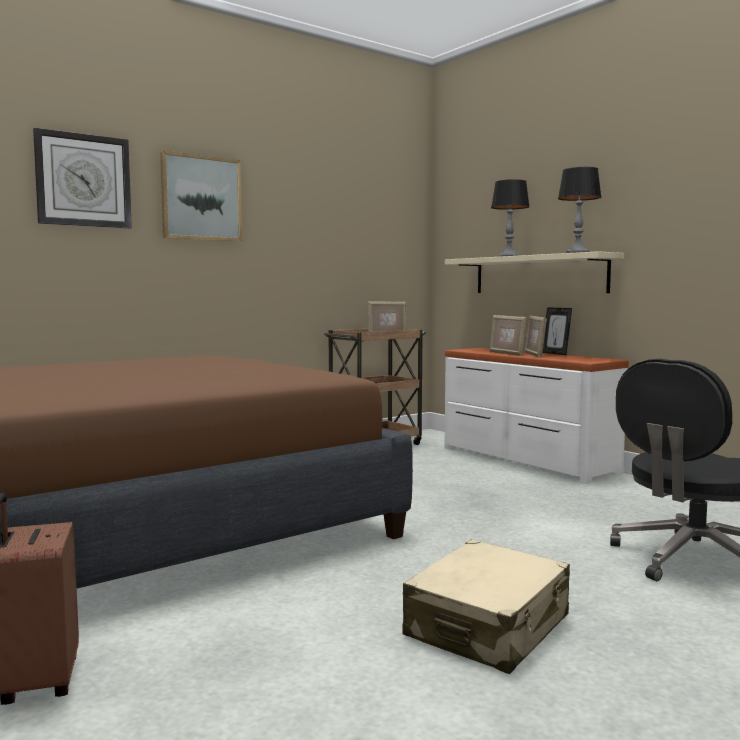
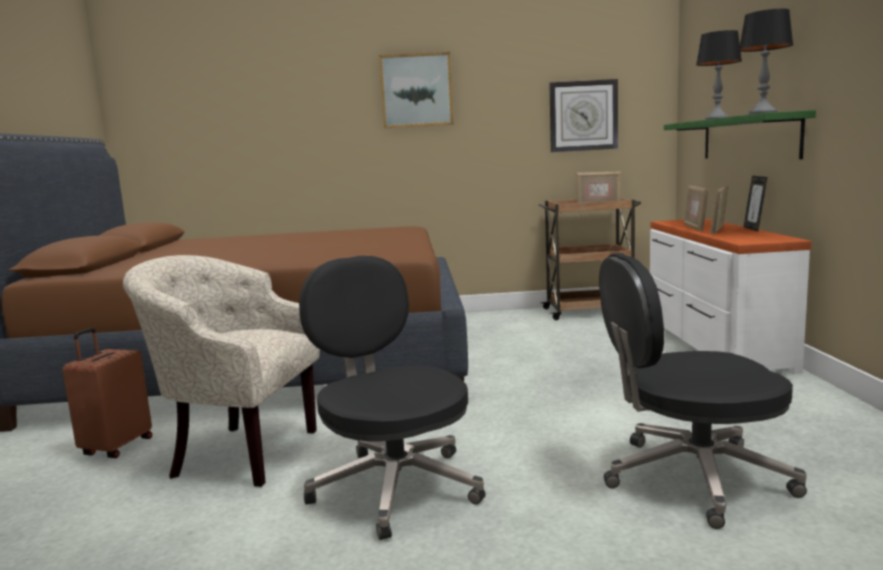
camera: 35 degrees right, 5 degrees up
wall clock [33,128,132,228] -> wall clock moved to [549,79,618,152]
beige suitcase [402,540,570,674] -> black office chair [299,256,486,540]
beige shelf [445,251,624,293] -> green shelf [664,110,816,159]
none -> beige armchair [123,255,320,487]

